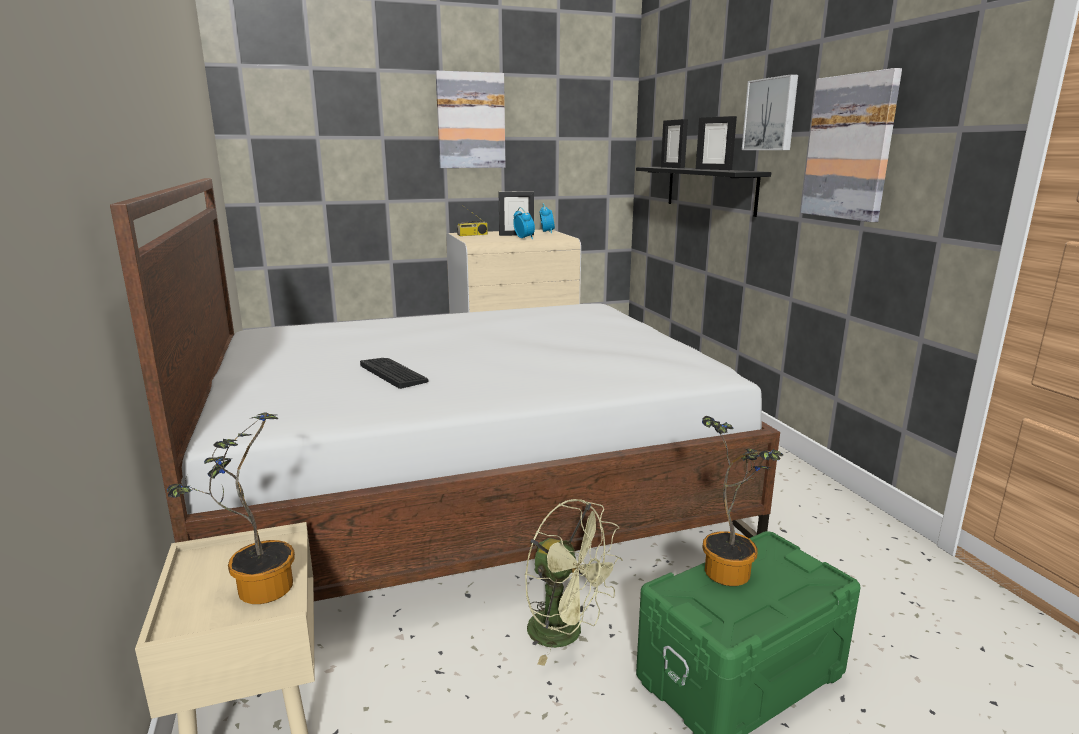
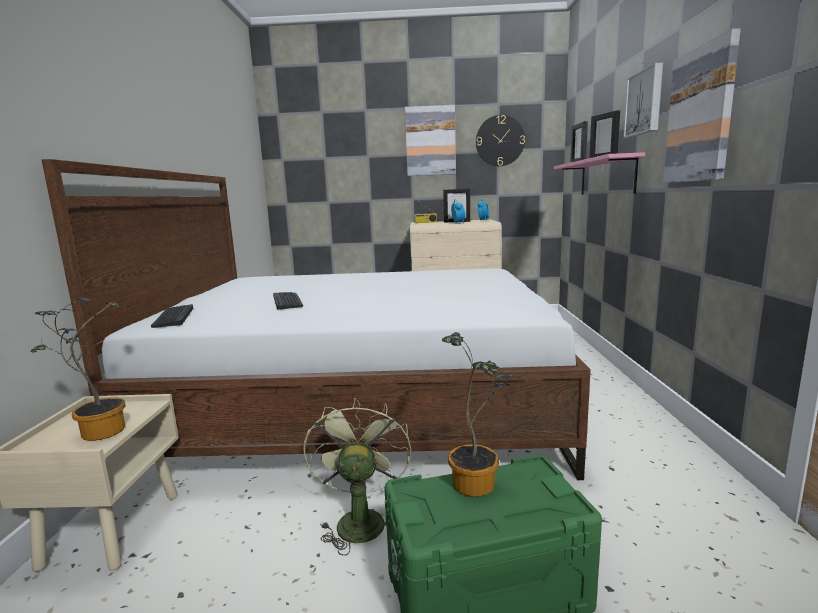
camera: 20 degrees right, 5 degrees down
green fan [525,499,623,666] -> green fan turned 150 degrees counterclockwise [303,398,411,555]
black shelf [636,167,771,217] -> pink shelf [554,152,645,195]
none -> keyboard [151,304,193,328]
none -> wall clock [476,115,525,166]

